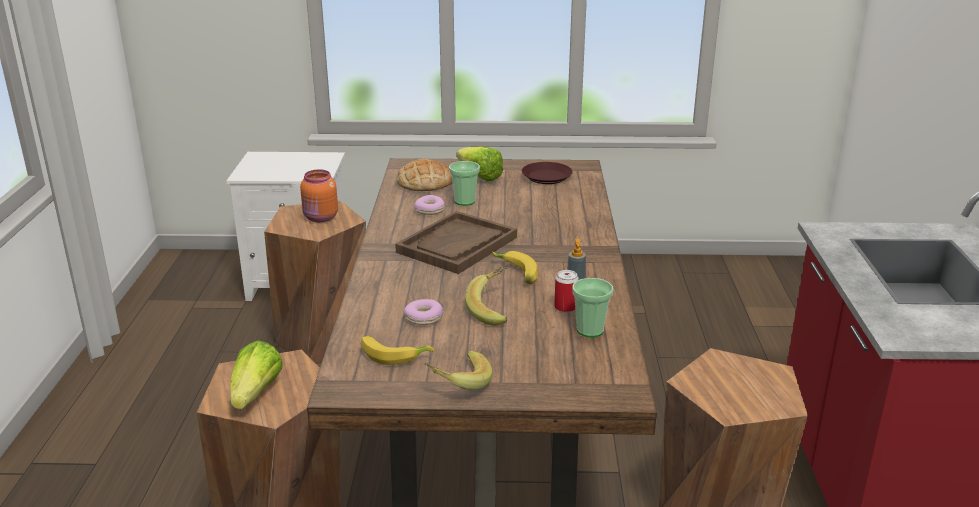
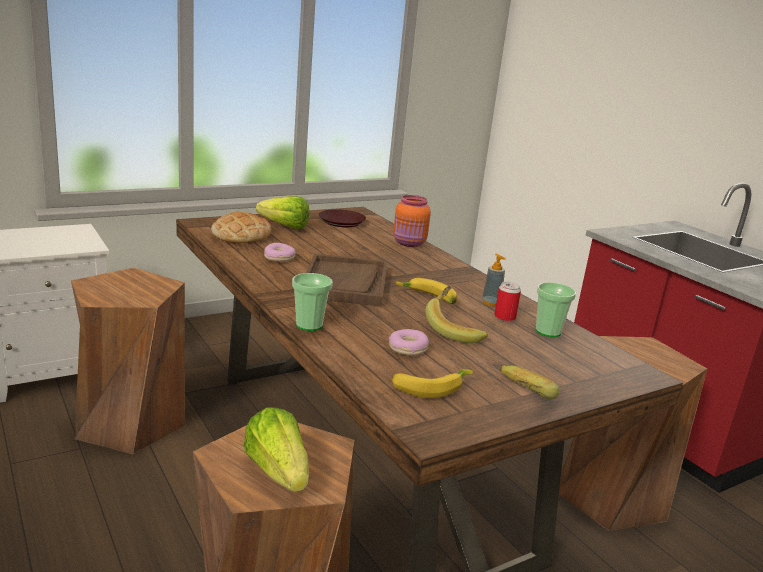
camera: 35 degrees left, 5 degrees down
orange jar [300,169,338,222] -> orange jar moved to [393,195,431,247]
cup [449,161,480,206] -> cup moved to [292,273,333,331]

